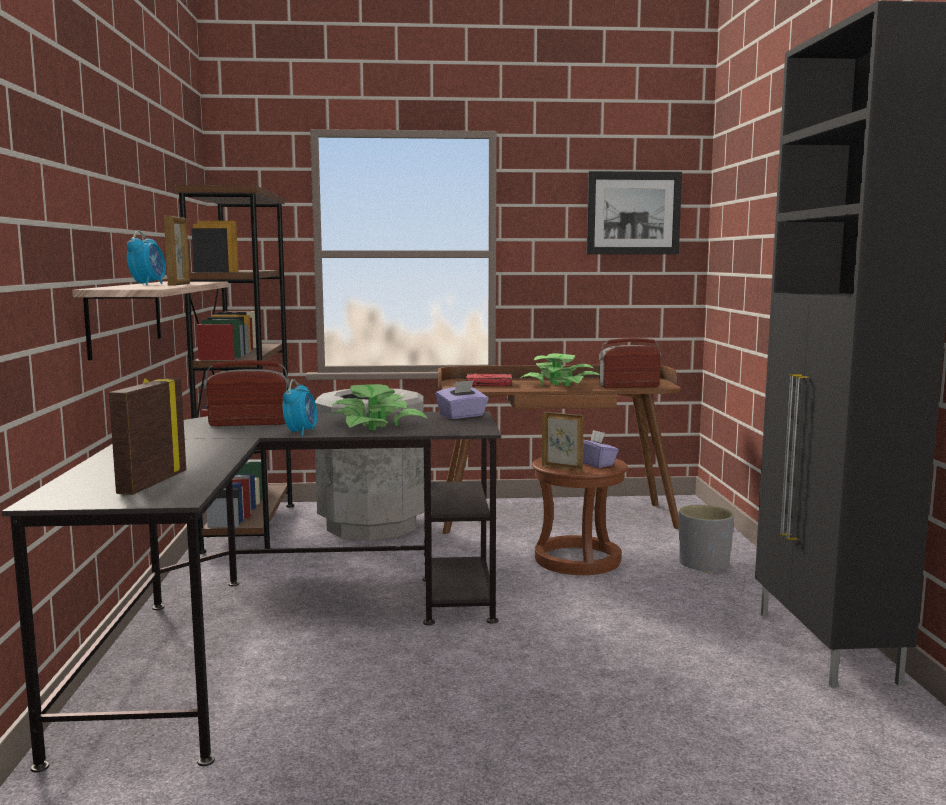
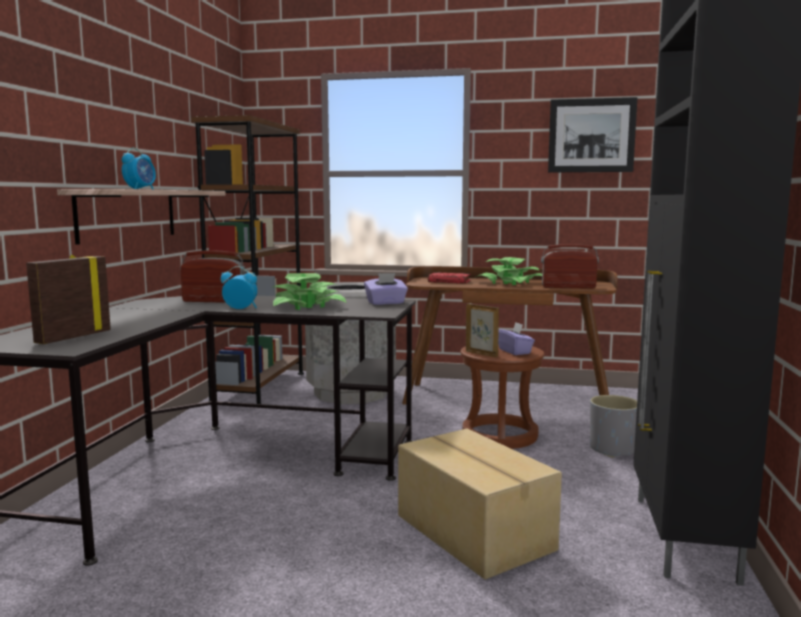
camera: 15 degrees right, 0 degrees up
picture frame [164,216,190,286] -> none
alarm clock [283,379,317,436] -> alarm clock turned 105 degrees counterclockwise [221,266,257,309]
none -> cardboard box [398,429,562,579]

